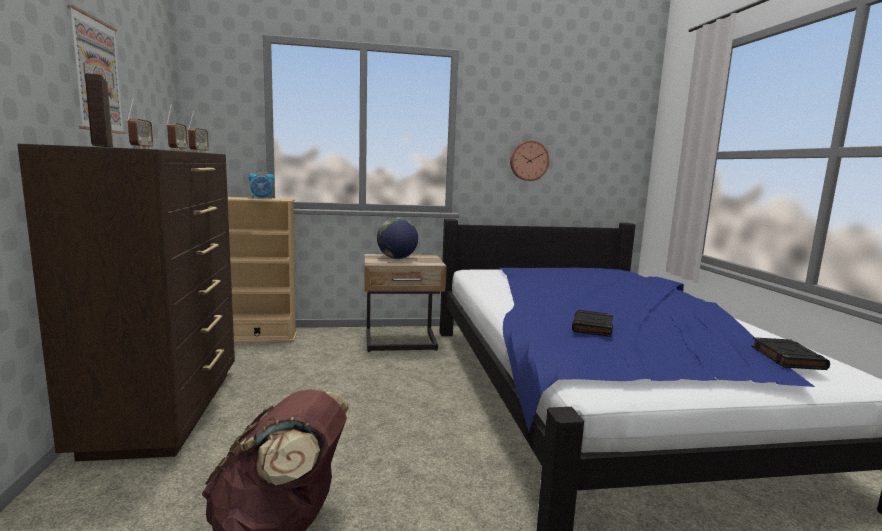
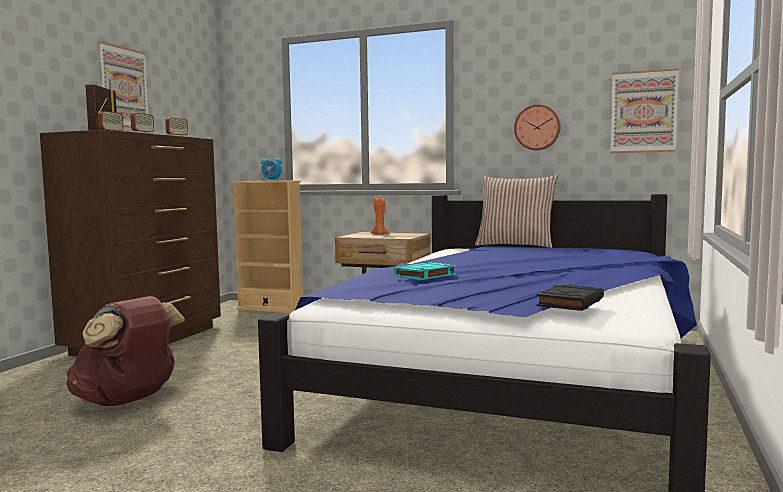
camera: 30 degrees right, 5 degrees down
globe [377,217,418,259] -> orange candle [371,196,389,235]
black book [572,310,613,337] -> turquoise book [393,262,456,280]
none -> pillow [475,175,558,248]
none -> picture [611,68,679,153]

